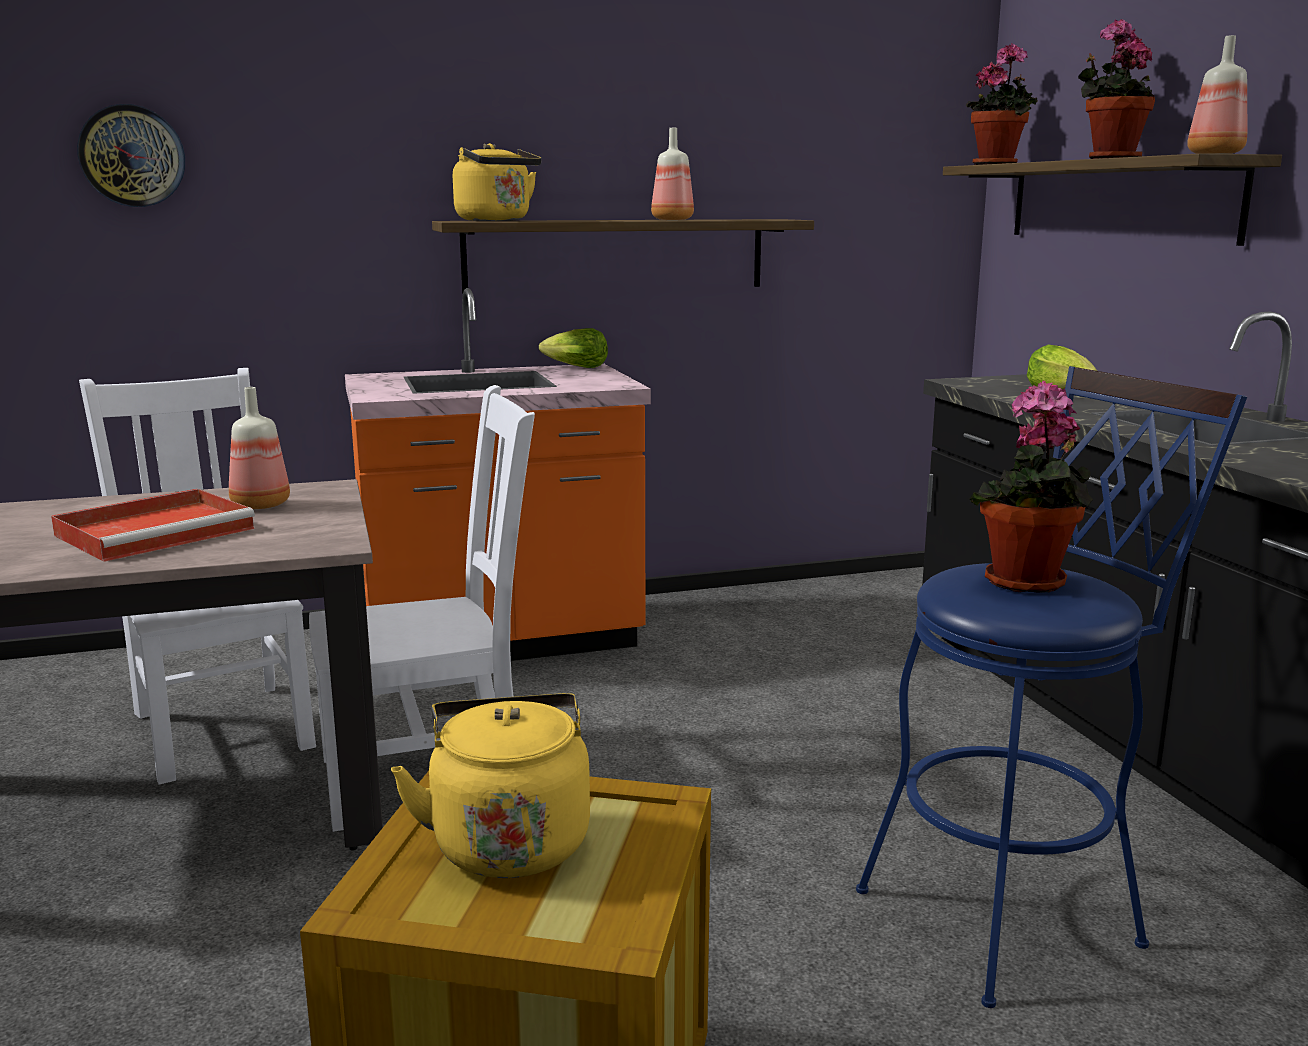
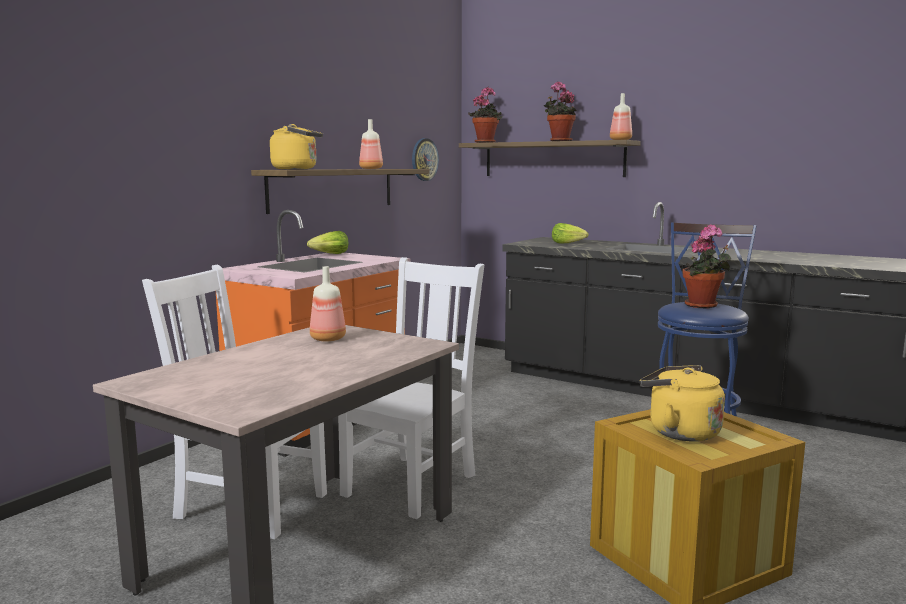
camera: 40 degrees left, 5 degrees down
red tray [51,489,255,562] -> none
wall clock [77,104,185,207] -> wall clock moved to [412,138,439,181]

